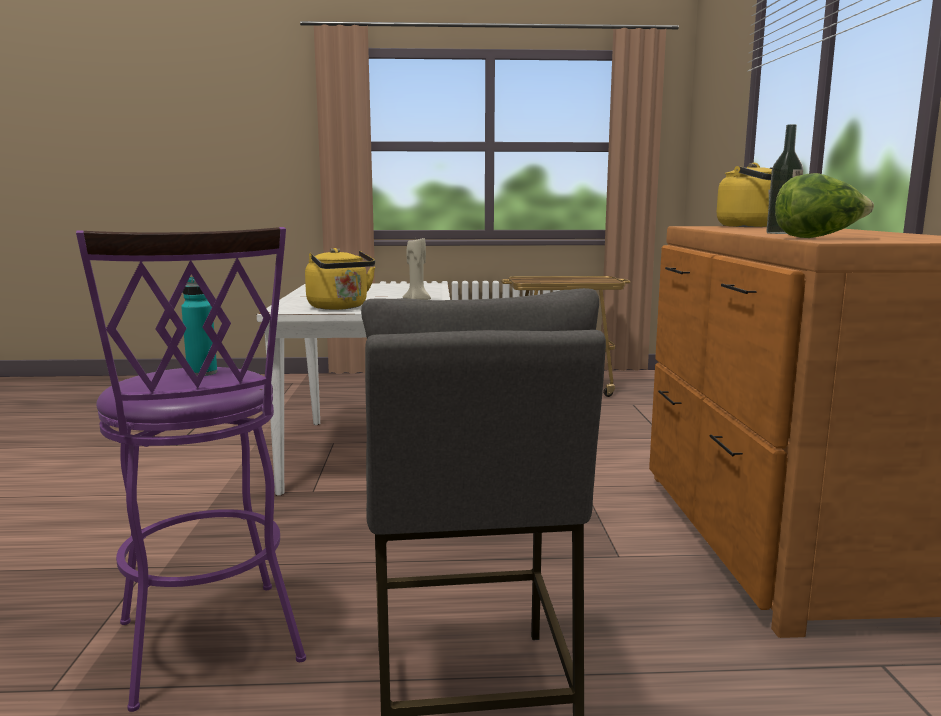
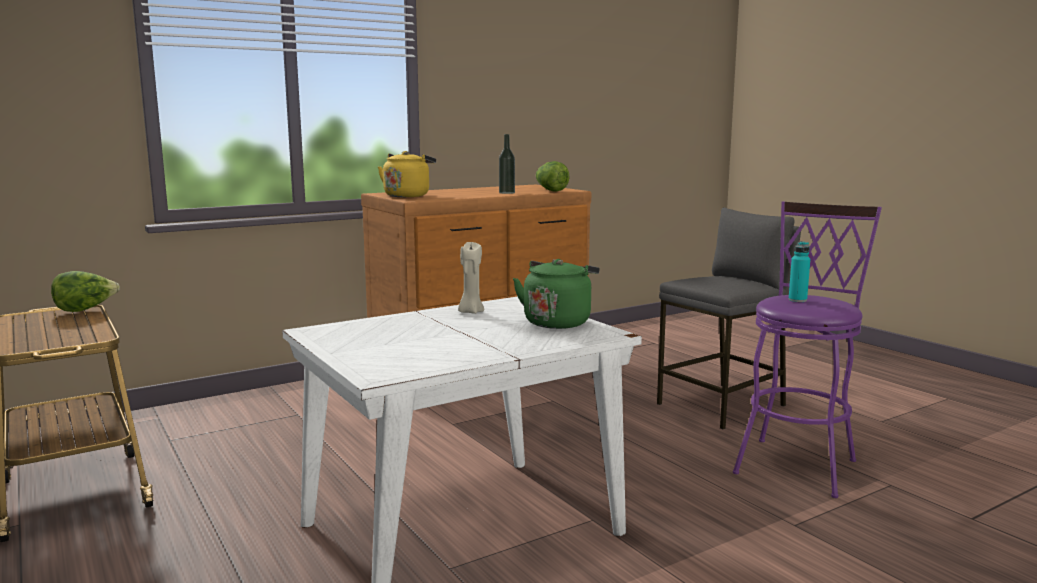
camera: 120 degrees left, 0 degrees up
yellow kettle [305,248,375,310] -> green kettle [513,259,600,329]
none -> lettuce [51,271,120,312]

